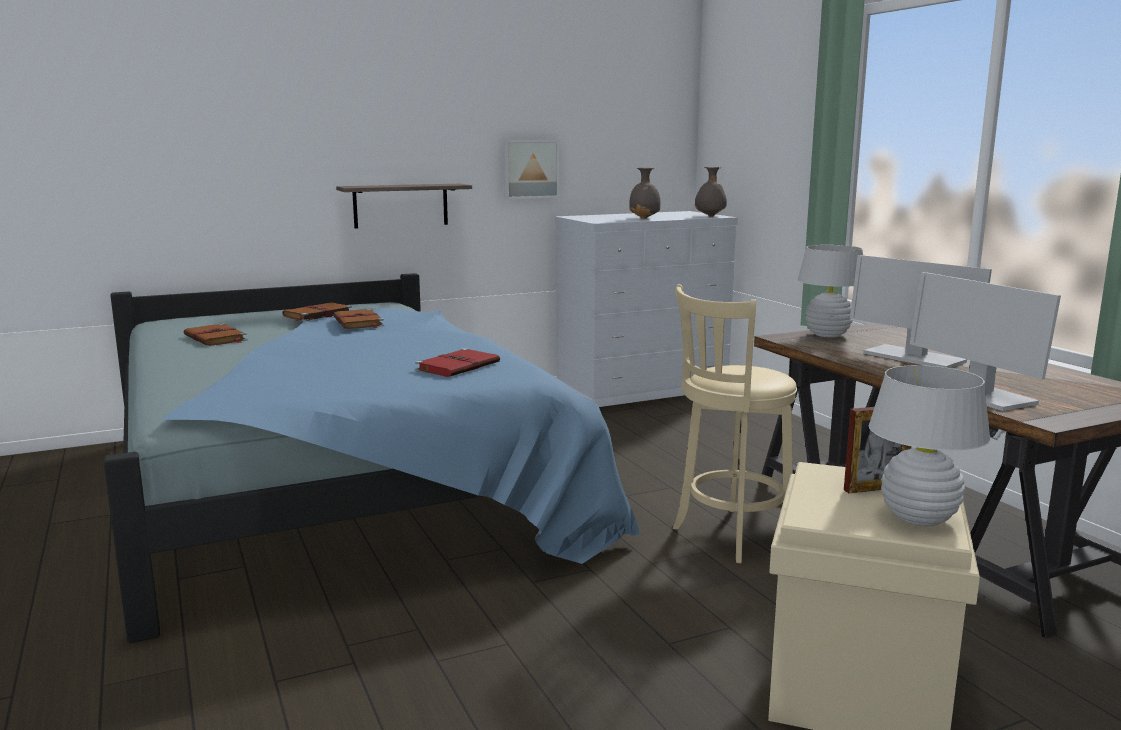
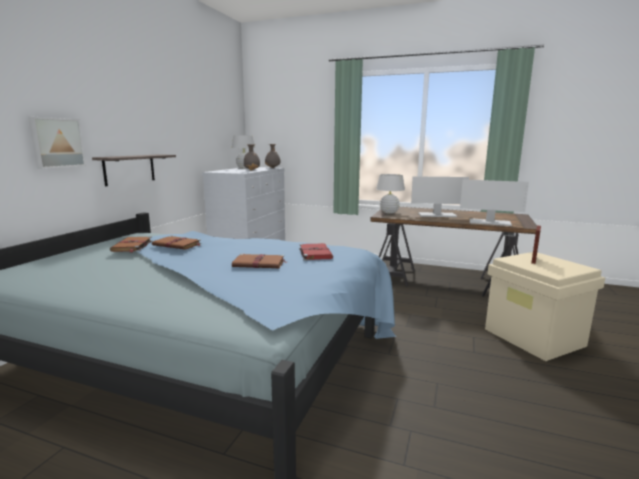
camera: 45 degrees left, 0 degrees up
brown book [184,323,248,346] -> brown book moved to [232,253,287,268]
picture [503,140,559,199] -> picture moved to [28,117,86,169]
beige stool [673,284,797,563] -> none
white table lamp [868,365,990,526] -> white table lamp moved to [232,136,256,169]

